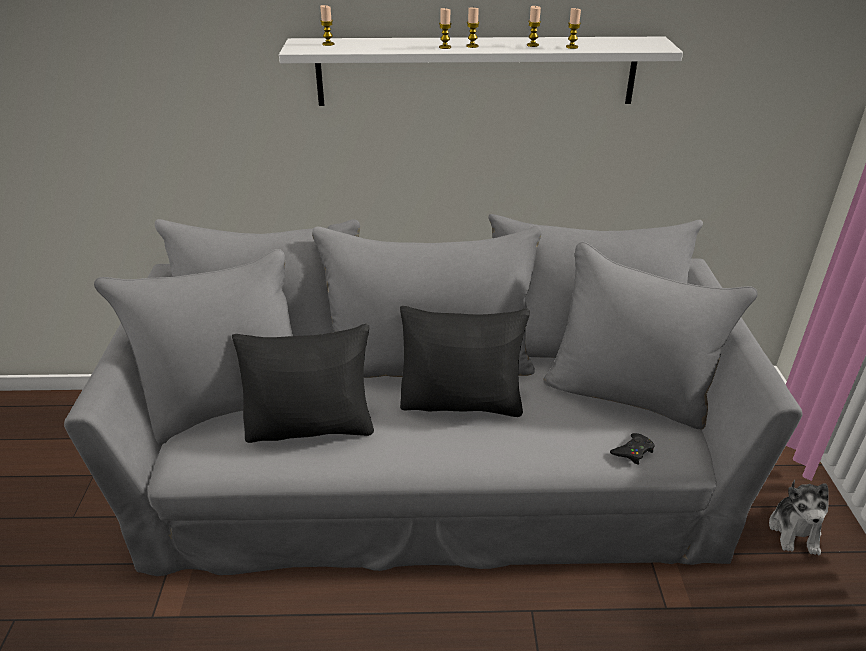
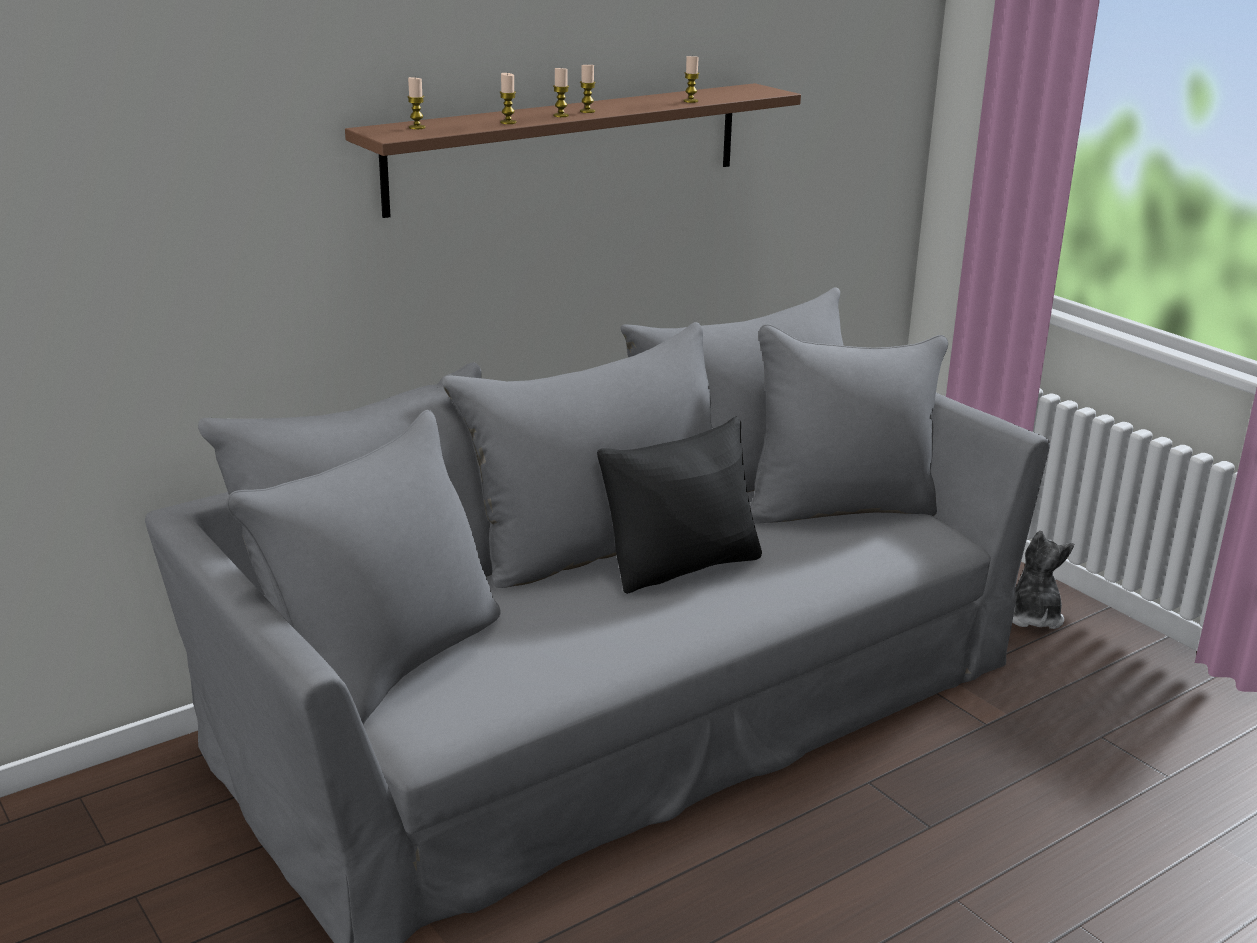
camera: 35 degrees left, 10 degrees down
black pillow [232,324,374,443] -> none
white shelf [279,37,683,106] -> brown shelf [345,83,801,218]
candle [527,6,541,47] -> candle moved to [500,73,516,124]
black game controller [610,433,655,465] -> none
plush toy [769,480,829,555] -> plush toy turned 150 degrees counterclockwise [1012,531,1074,629]

